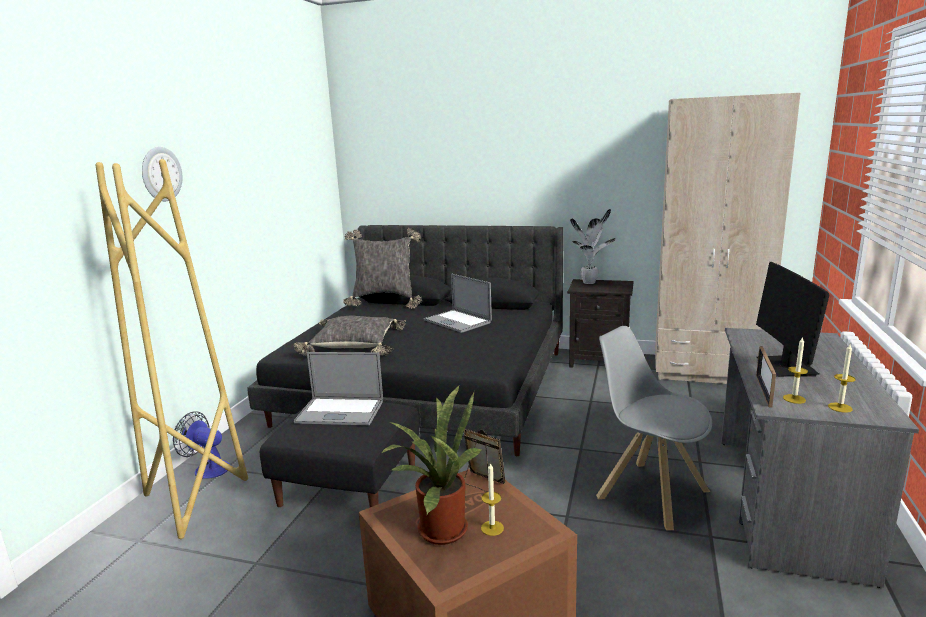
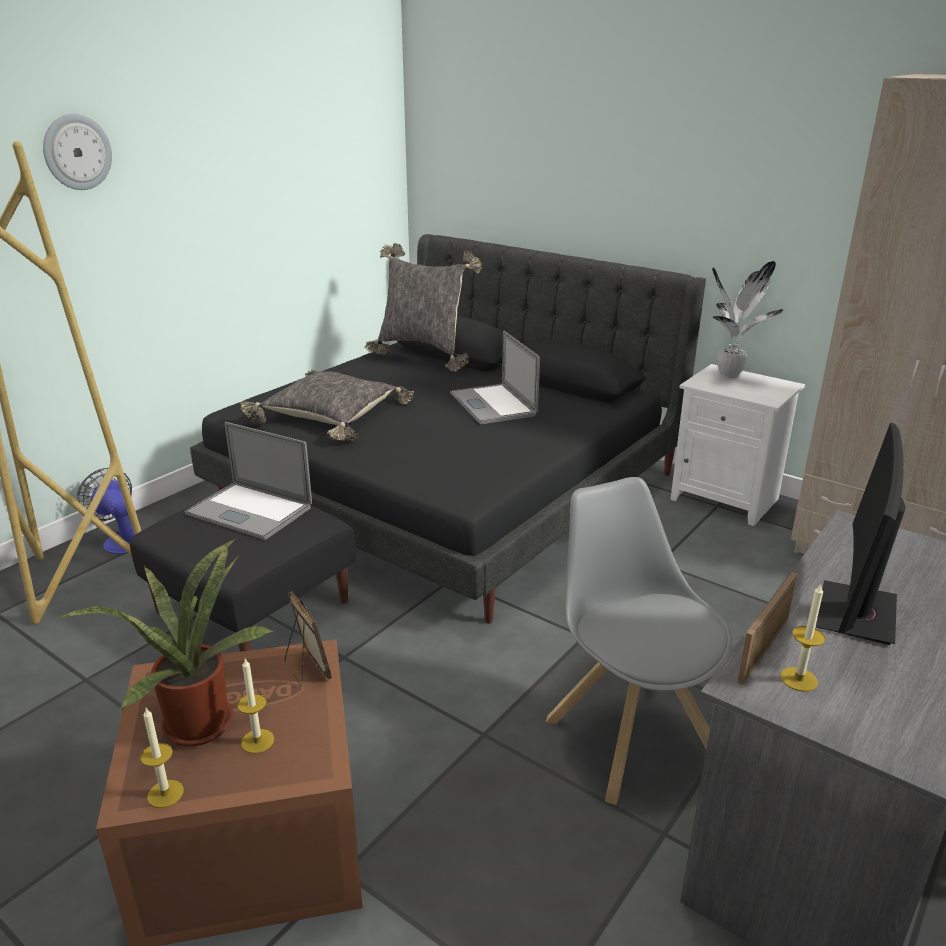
camera: 20 degrees right, 10 degrees up
black nightstand [568,279,633,368] -> white nightstand [670,364,805,526]
candle [828,344,855,413] -> candle moved to [140,708,184,808]

